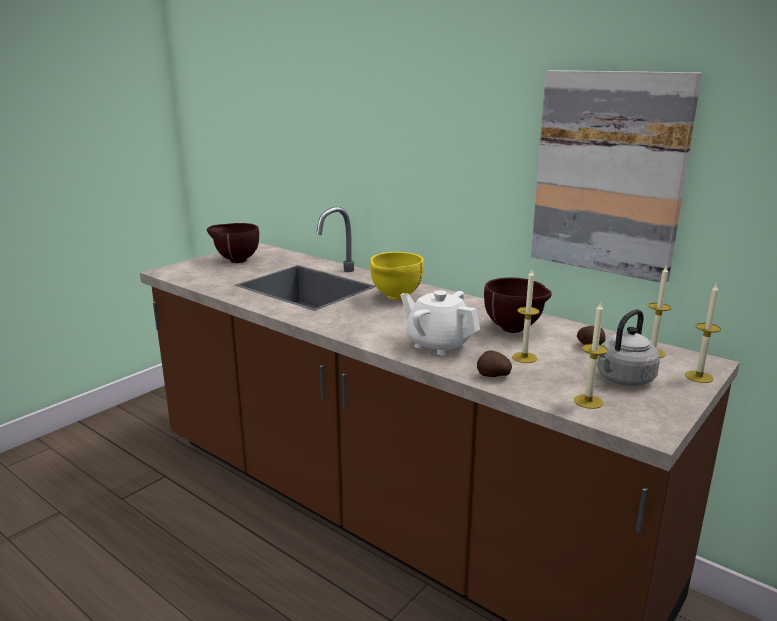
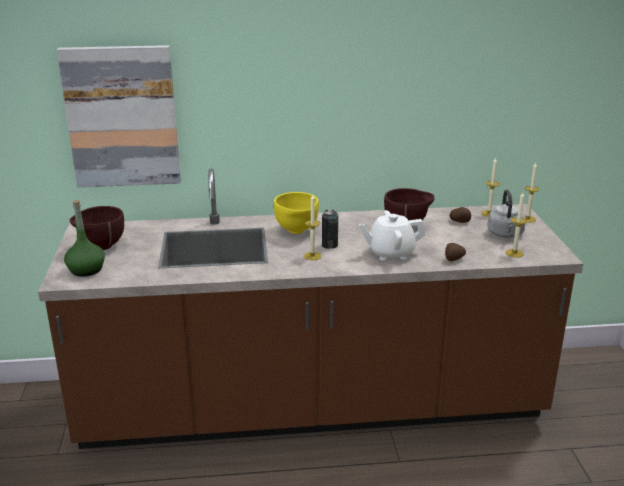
camera: 45 degrees left, 5 degrees up
candle [512,270,539,363] -> candle moved to [304,195,321,260]
picture [531,70,702,283] -> picture moved to [57,45,181,187]
none -> green bottle [64,200,105,277]
none -> can [322,210,338,249]

